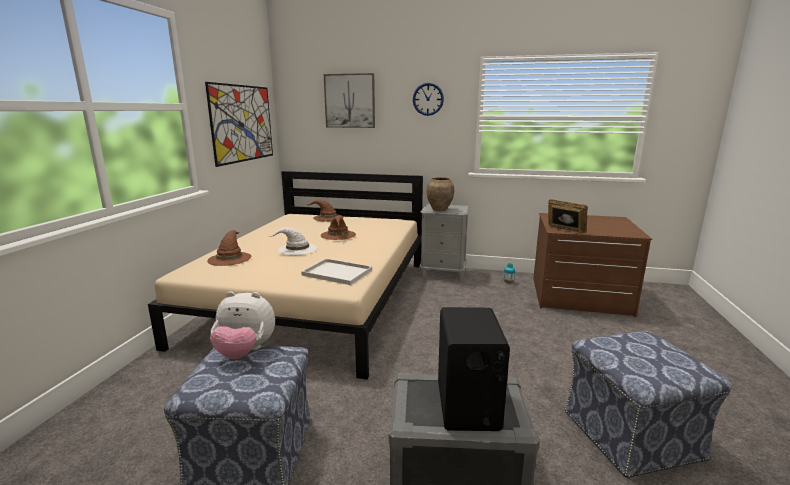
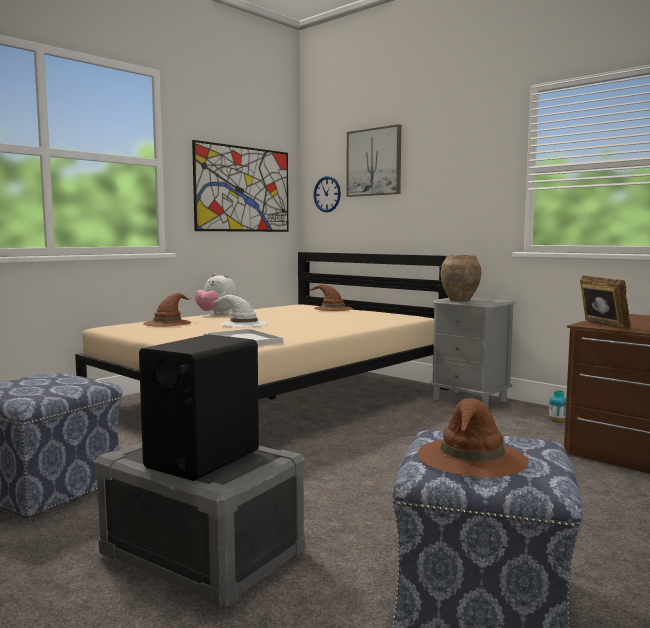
camera: 30 degrees right, 10 degrees down
plush toy [210,291,275,359] -> plush toy moved to [195,273,238,314]
brown hat [321,216,356,240] -> brown hat moved to [418,398,529,478]
wall clock [413,83,444,116] -> wall clock moved to [314,176,341,212]

